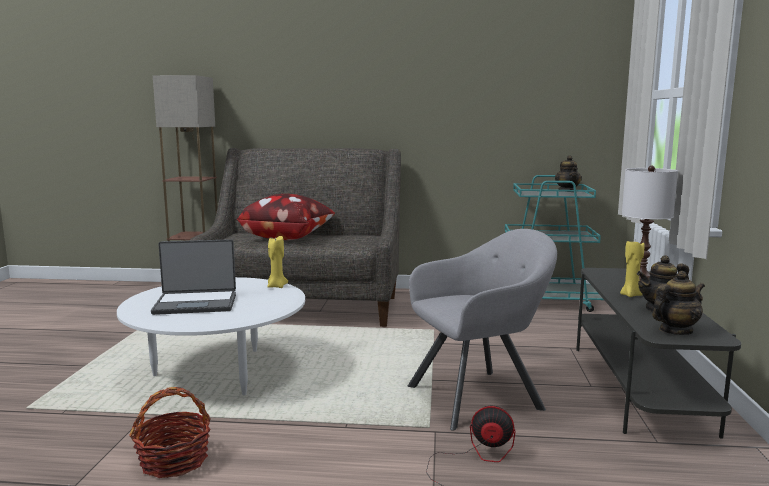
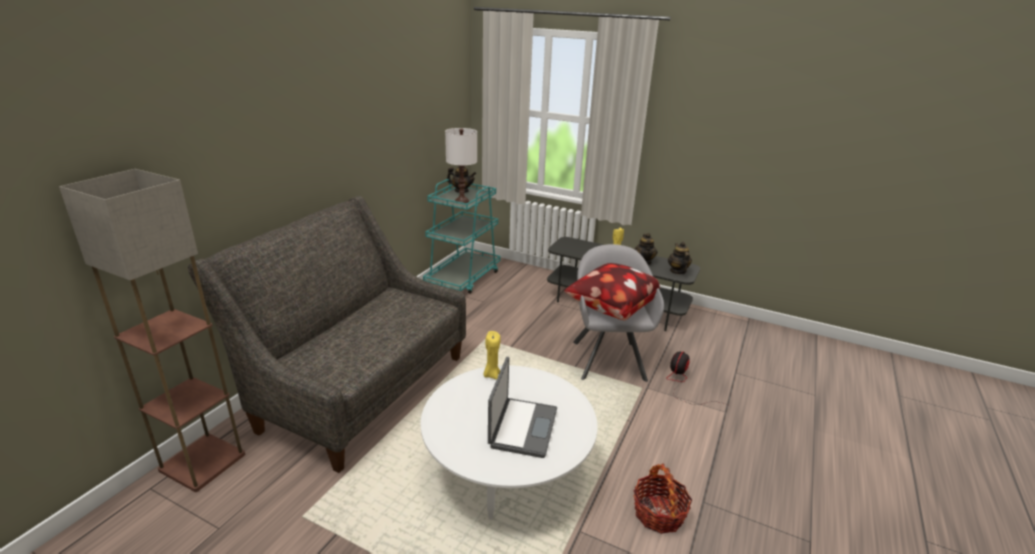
camera: 70 degrees left, 15 degrees up
pillow [237,194,335,240] -> pillow moved to [564,263,660,320]
white table lamp [622,165,678,280] -> white table lamp moved to [445,128,477,203]

